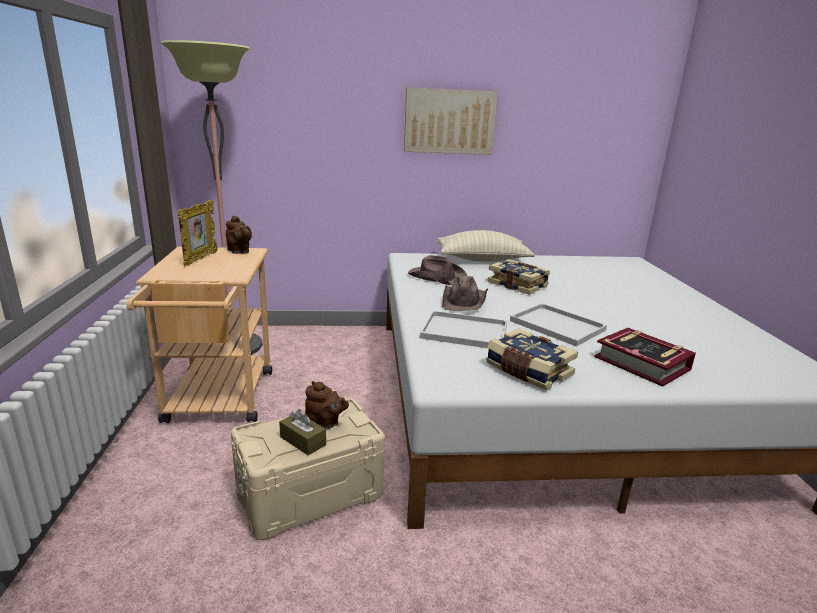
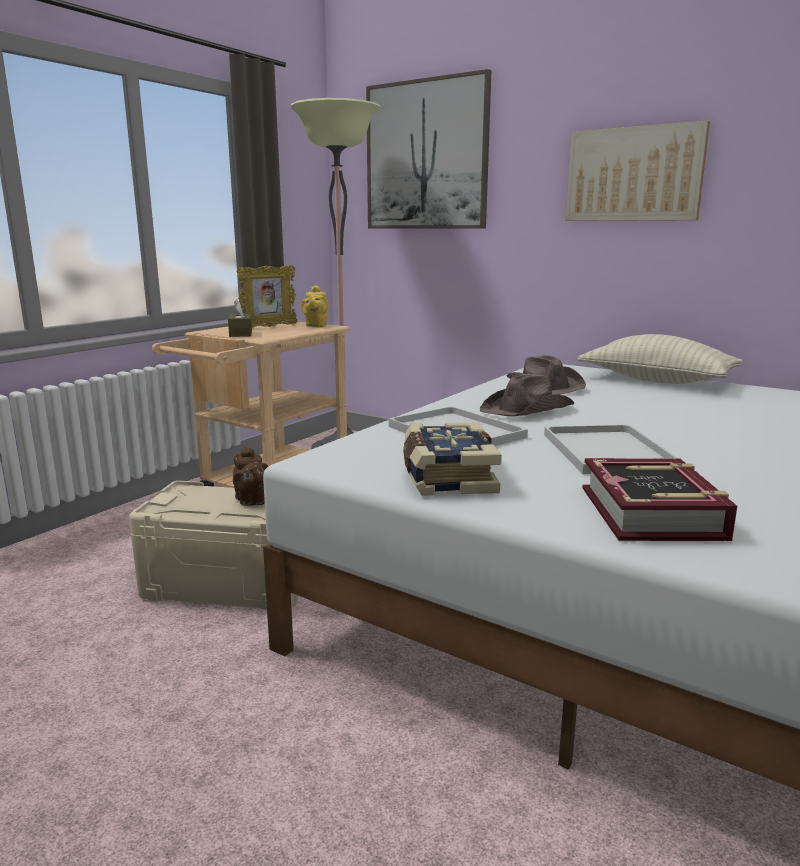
camera: 40 degrees right, 5 degrees down
brown teapot [226,216,252,254] -> yellow teapot [301,285,329,327]
brown tissue box [279,409,326,455] -> brown tissue box moved to [228,299,252,337]
book [488,259,550,295] -> none
none -> picture [366,69,491,228]

